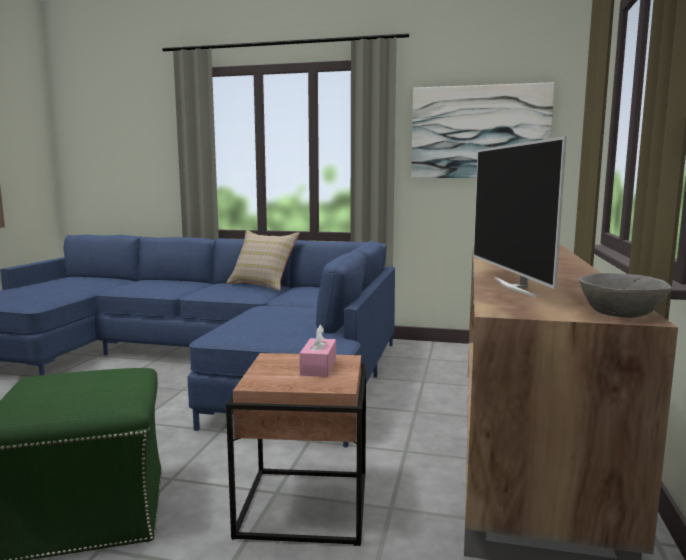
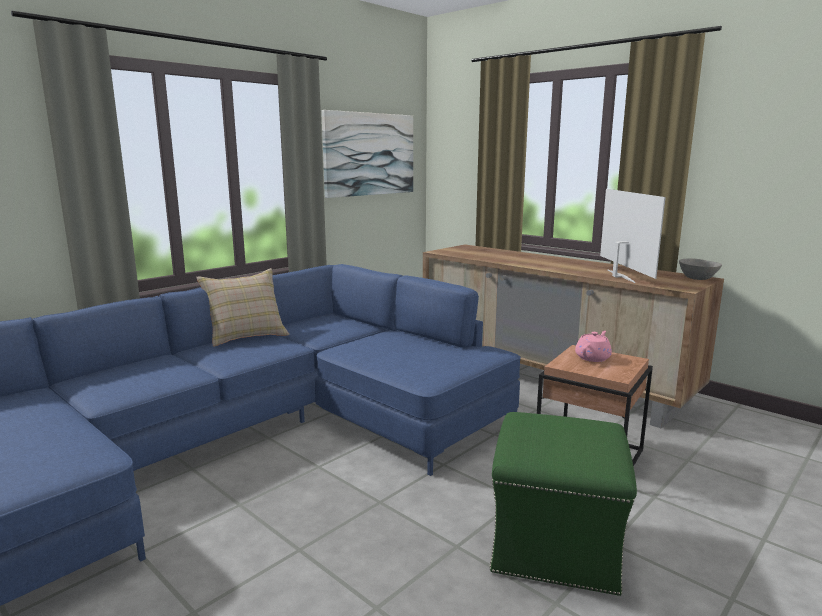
camera: 60 degrees left, 5 degrees up
pink tissue box [299,325,336,377] -> pink teapot [575,331,612,362]
television [473,136,567,298] -> television turned 120 degrees counterclockwise [600,189,666,283]

